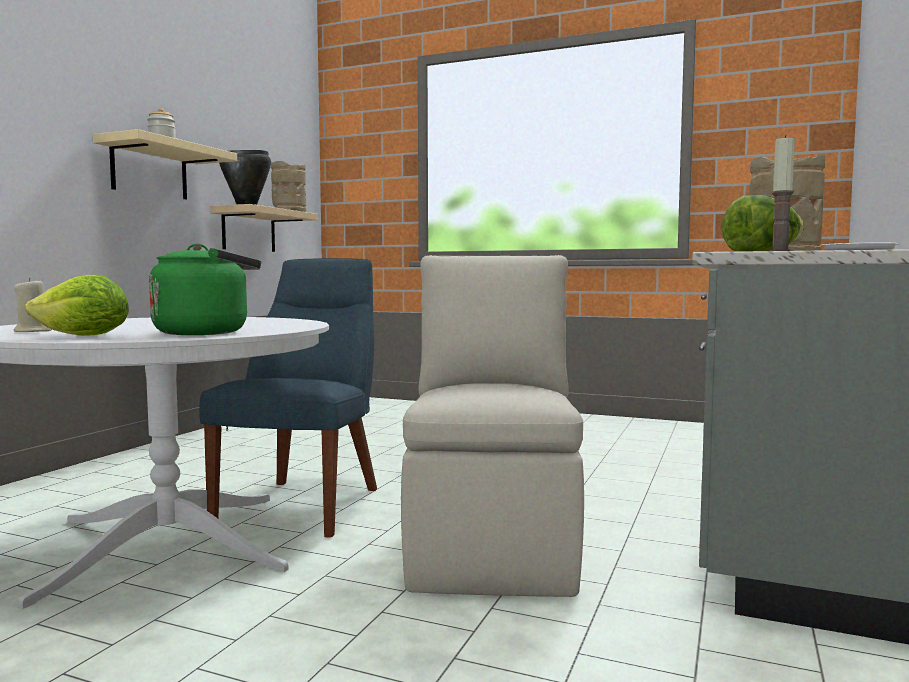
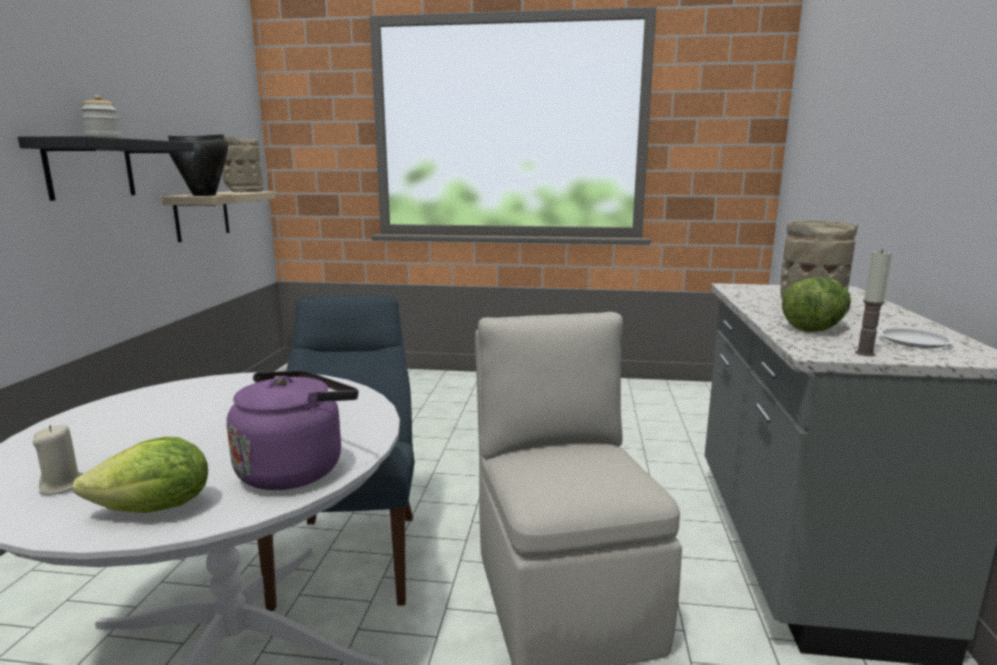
camera: 15 degrees left, 10 degrees up
beige shelf [93,129,237,199] -> black shelf [18,136,194,201]
green kettle [149,244,261,335] -> purple kettle [227,370,358,490]

